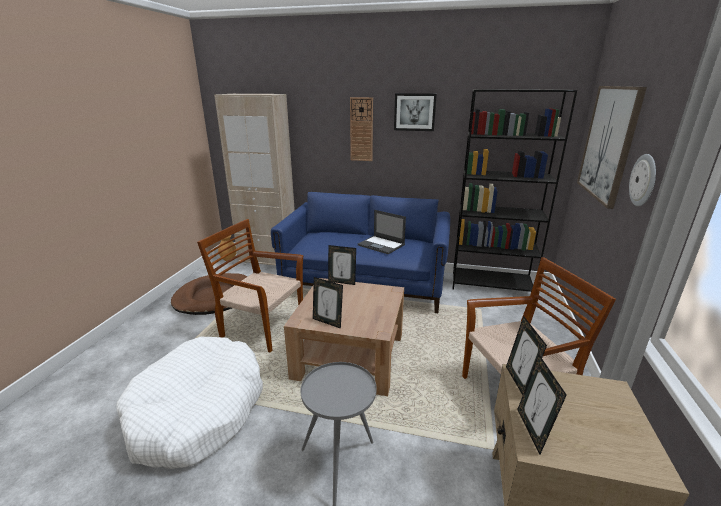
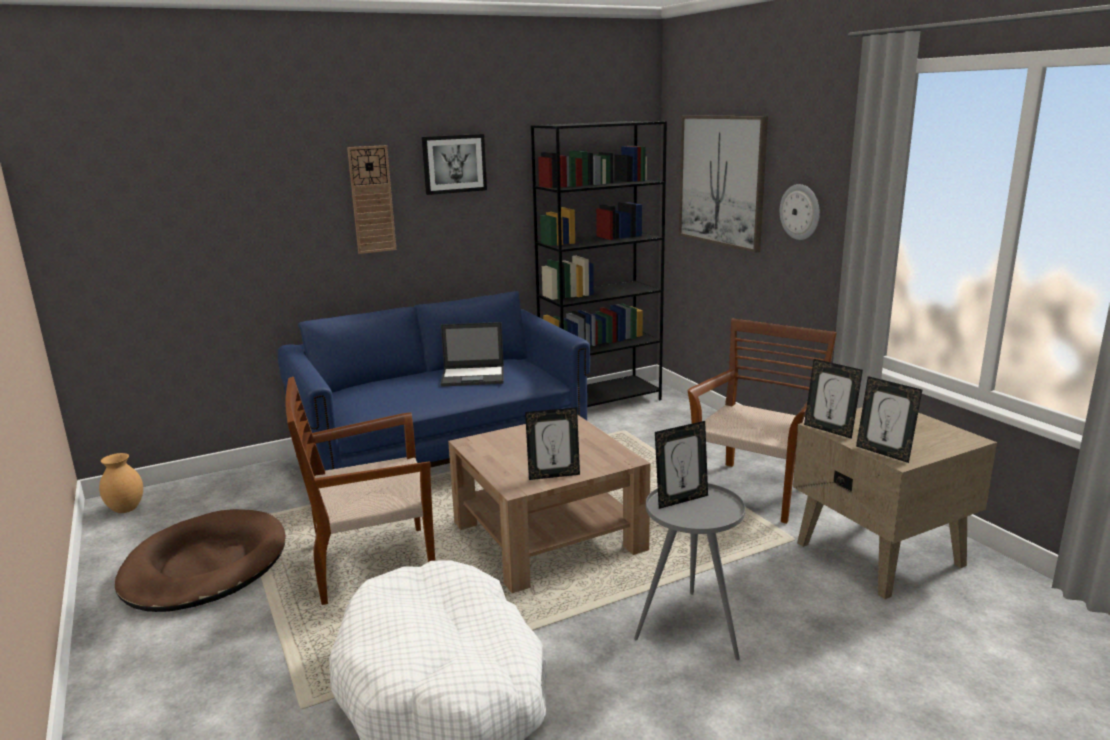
camera: 40 degrees left, 5 degrees down
beige cabinet [214,94,295,266] -> none
picture frame [328,245,356,285] -> picture frame moved to [655,421,708,509]

